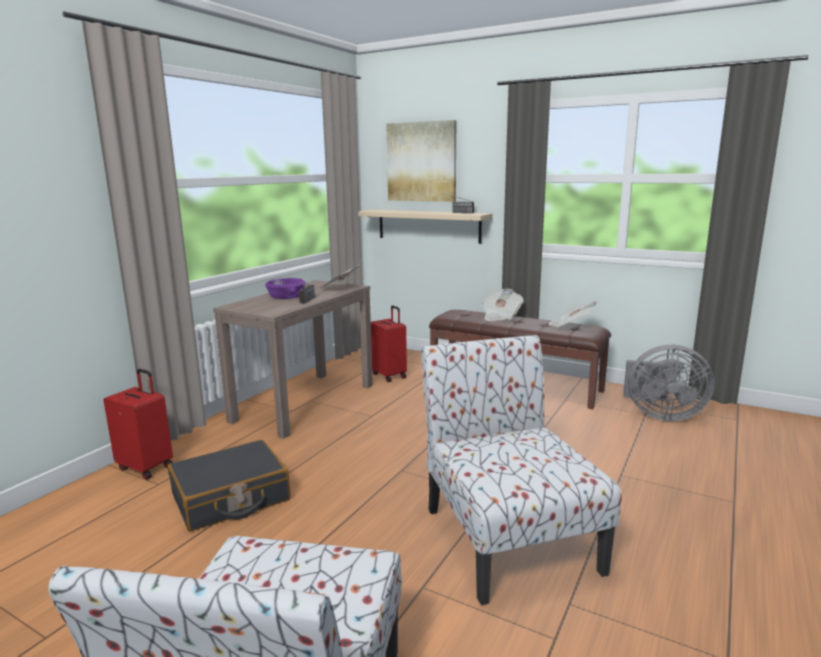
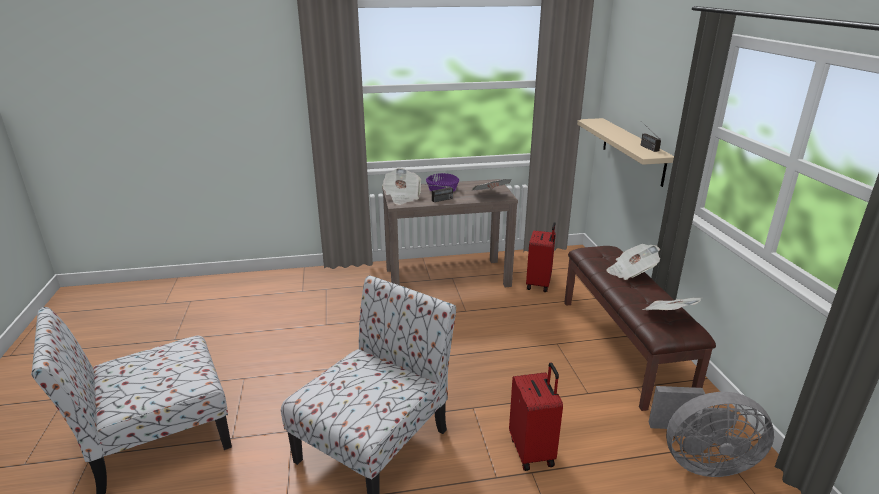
camera: 50 degrees right, 10 degrees up
red suitcase [104,369,173,480] -> red suitcase moved to [509,363,563,471]
black suitcase [168,440,290,531] -> none
picture [386,120,456,202] -> none
grey fan [623,345,714,421] -> grey fan turned 60 degrees counterclockwise [649,386,774,477]
none -> newspaper [382,168,421,205]

